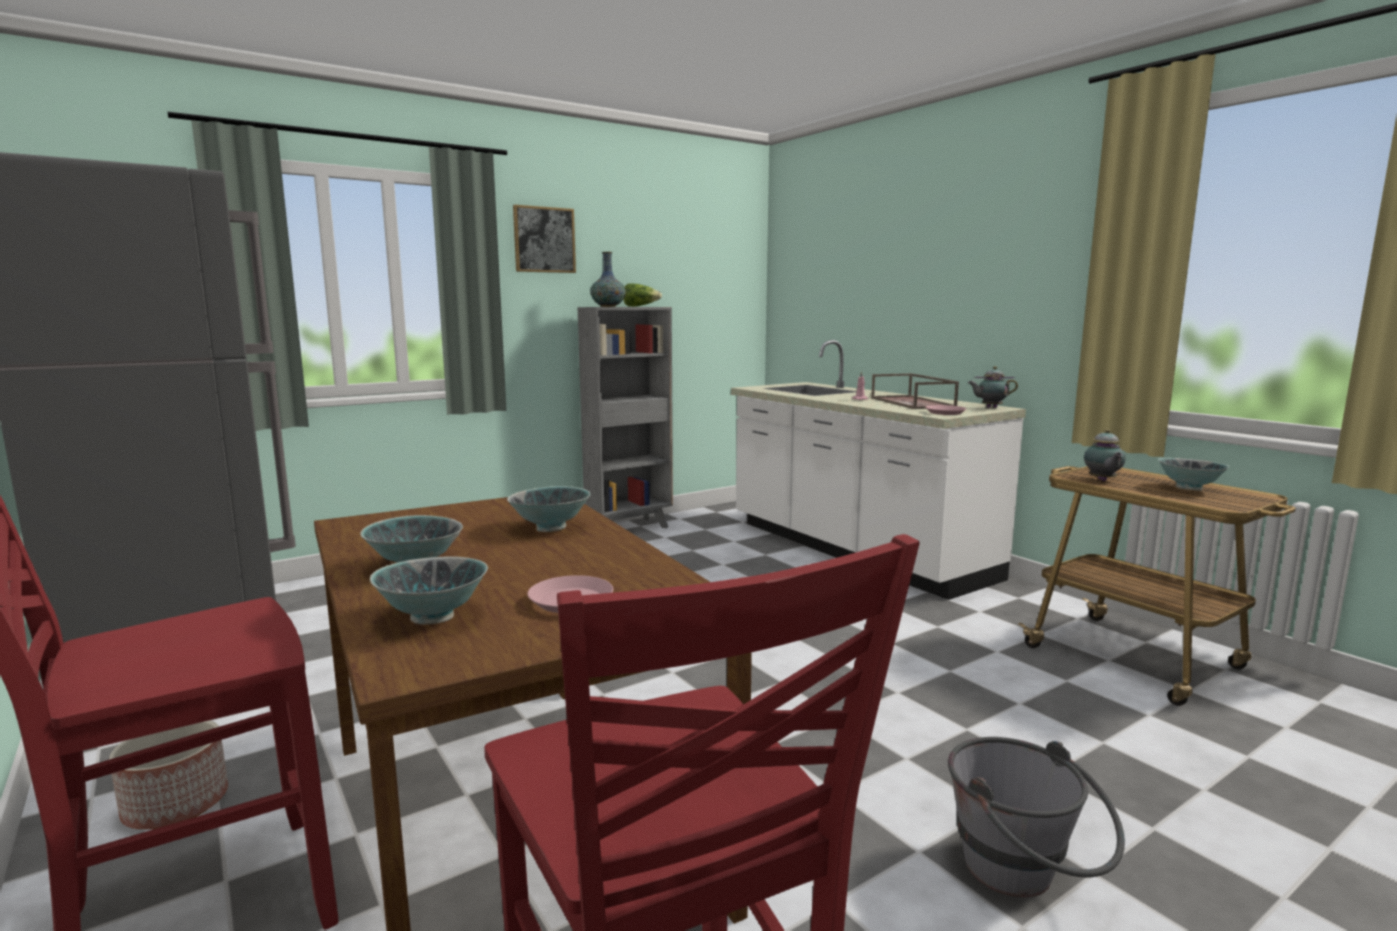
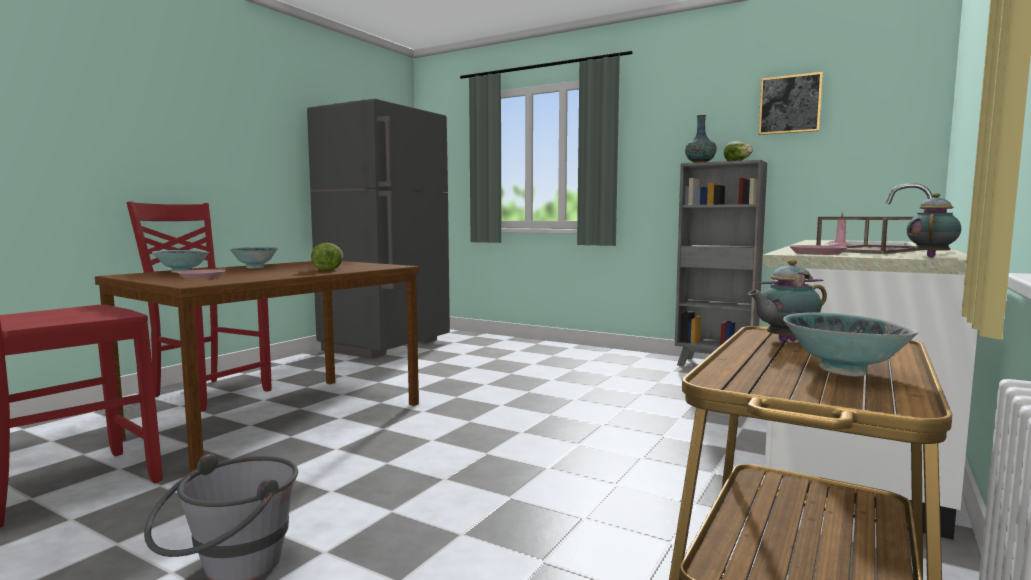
camera: 65 degrees right, 5 degrees down
planter [109,720,228,829] -> none
bowl [507,486,591,532] -> lettuce [311,243,343,271]
picture [513,205,576,273] -> picture moved to [759,72,823,135]
teapot [968,366,1018,408] -> teapot turned 60 degrees clockwise [907,193,961,257]

